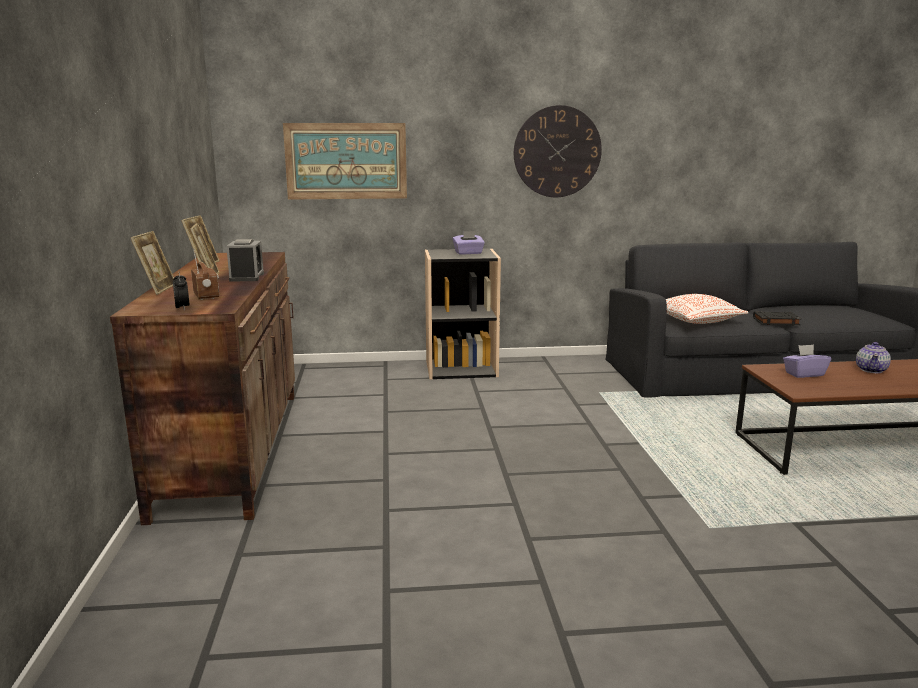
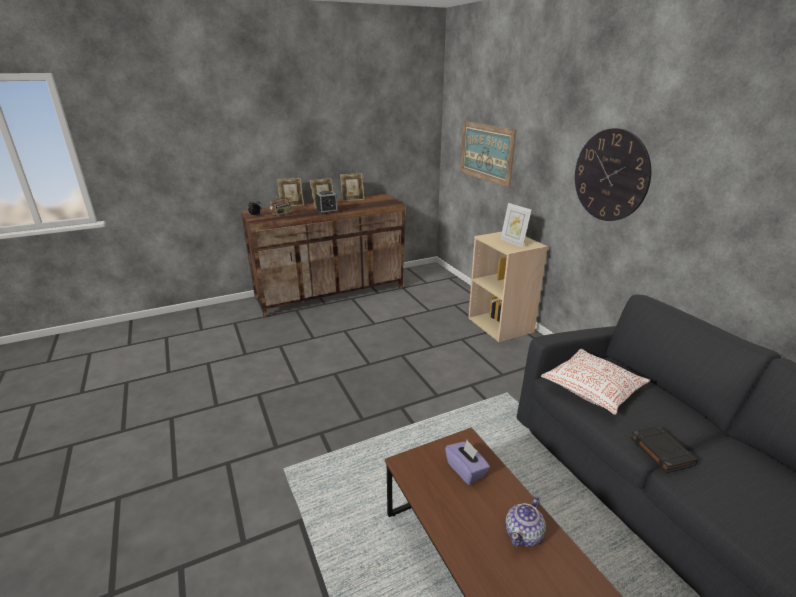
camera: 70 degrees right, 10 degrees up
black bookcase [425,248,501,379] -> beige bookcase [468,232,548,342]
purple tissue box [453,231,485,255] -> picture frame [500,203,532,248]
teapot [856,342,891,373] -> teapot turned 60 degrees counterclockwise [506,496,546,547]

